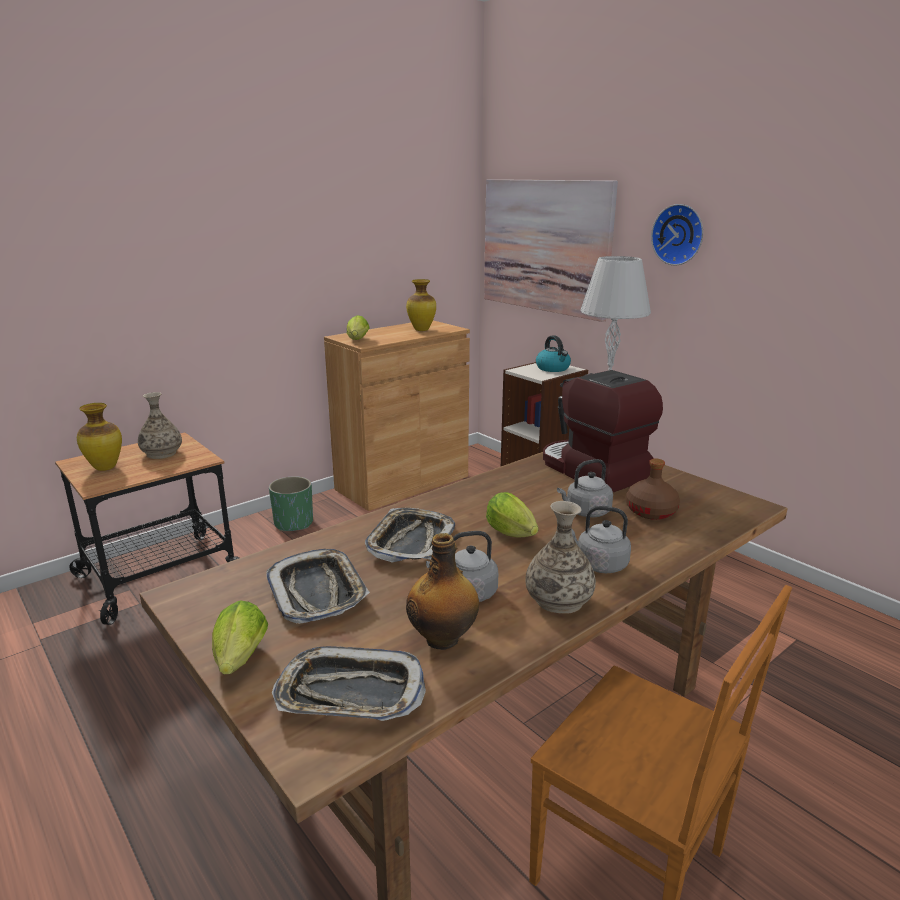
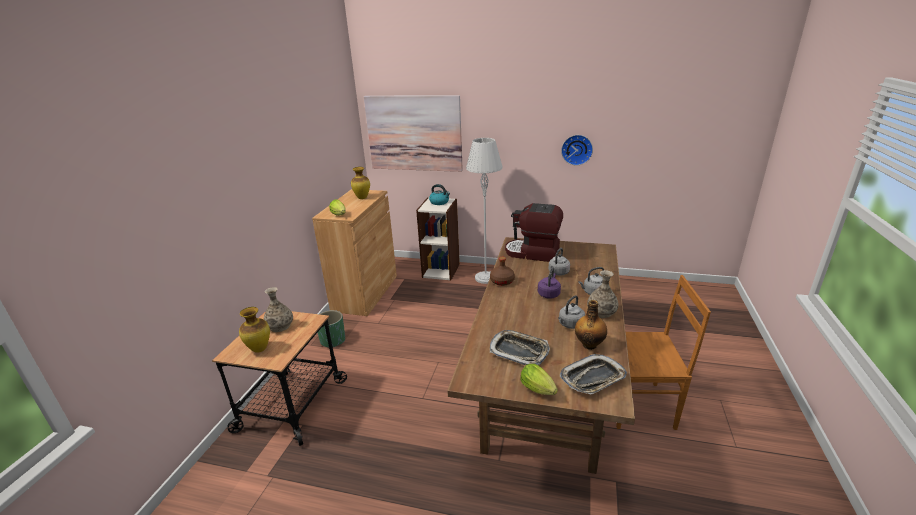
camera: 35 degrees left, 5 degrees up
tray [365,508,455,563] -> none
lettuce [486,492,538,538] -> purple kettle [538,269,561,299]
brown bottle [626,459,680,520] -> brown bottle moved to [490,257,515,286]
wall clock [651,204,703,265] -> wall clock moved to [561,135,593,166]

